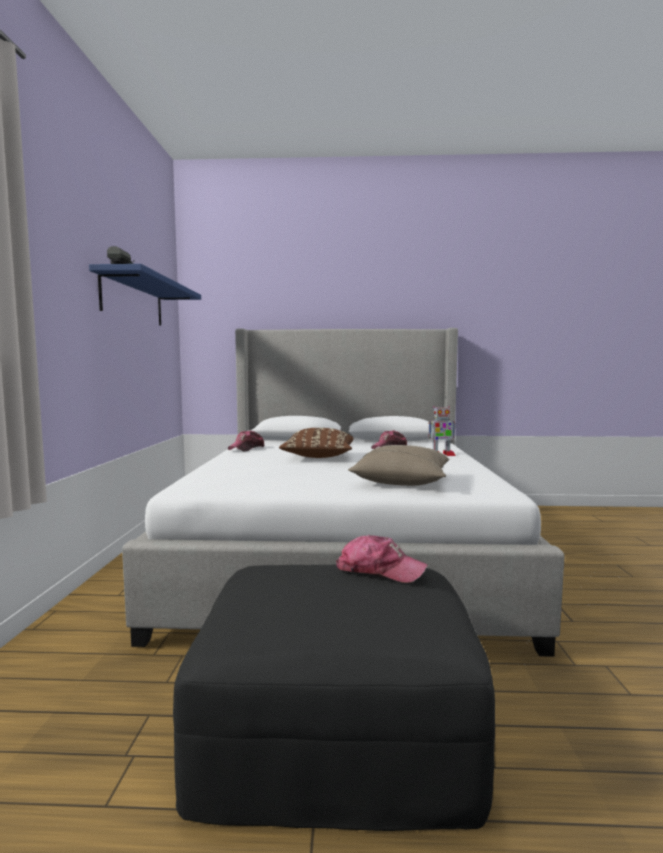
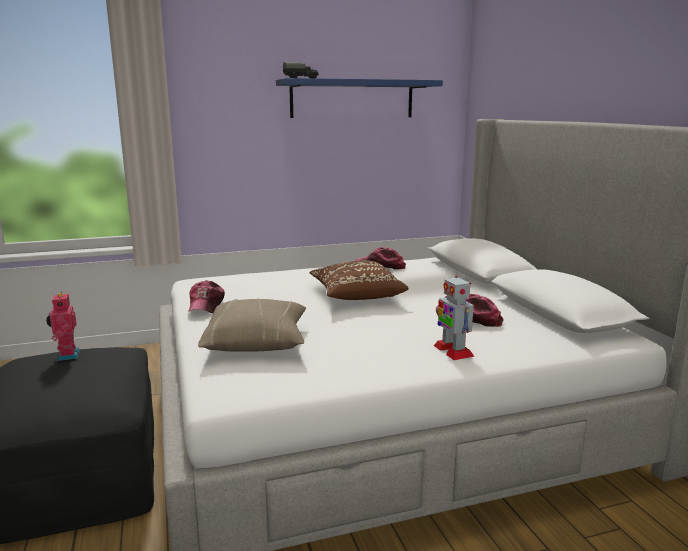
camera: 70 degrees right, 10 degrees up
cap [336,535,428,583] -> cap moved to [188,280,225,313]
none -> toy robot [46,292,80,361]

